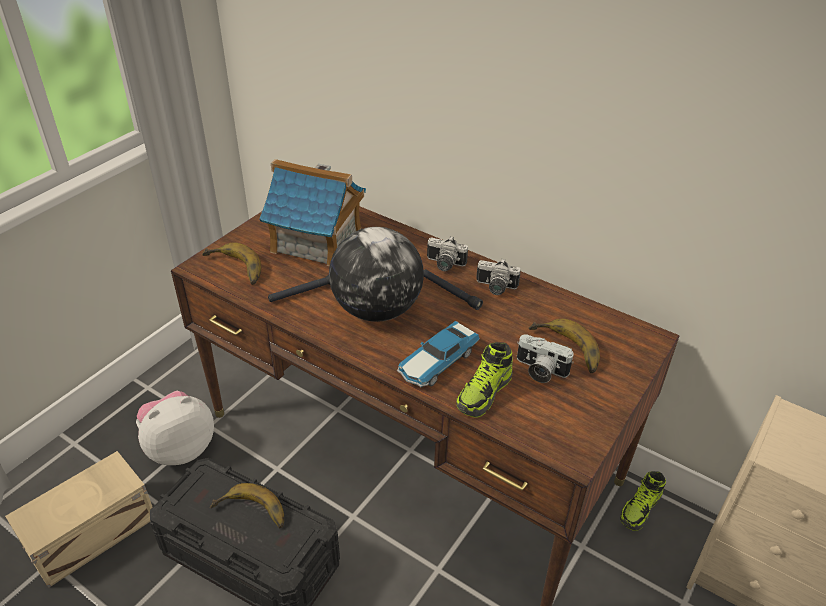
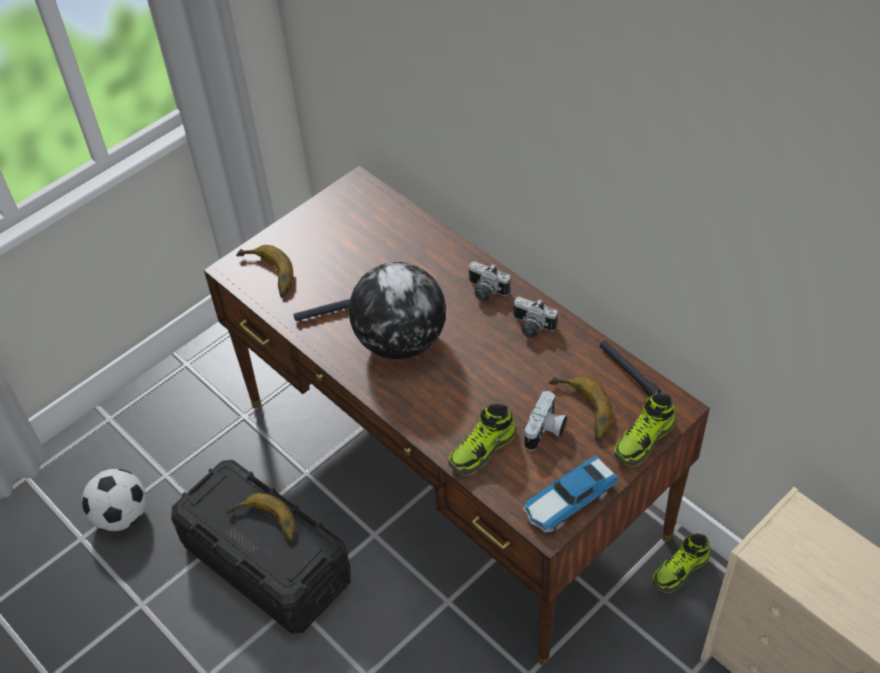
camera: 15 degrees right, 10 degrees up
beige storage box [5,451,153,588] -> football [82,469,146,531]
plush toy [136,391,214,465] -> none
toy house [259,159,366,266] -> none
toy car [397,321,480,387] -> toy car moved to [523,455,619,533]
black flashlight [424,269,483,310] -> black flashlight moved to [600,340,661,396]
camera [517,334,574,383] -> camera turned 105 degrees counterclockwise [525,391,567,451]
none -> shoe [614,394,675,467]

